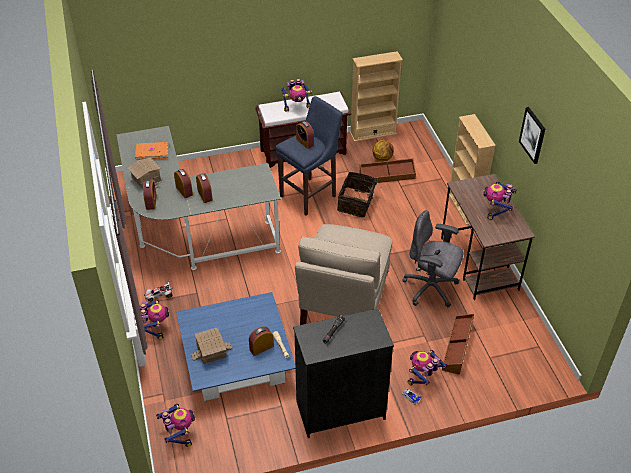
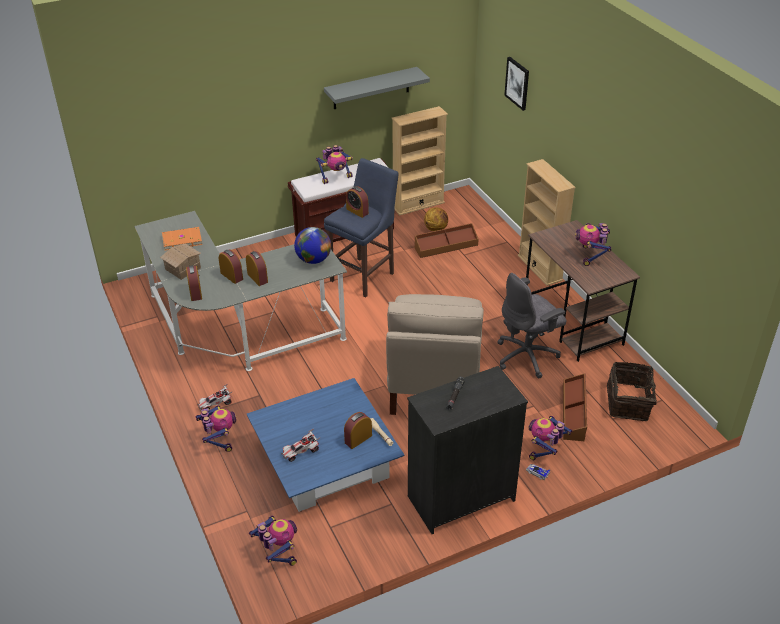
camera: 10 degrees left, 5 degrees down
toy house [191,328,232,364] -> toy car [281,428,320,462]
basket [337,172,384,217] -> basket moved to [607,362,662,421]
grey office chair [402,210,464,307] -> grey office chair turned 45 degrees counterclockwise [497,273,566,378]
picture [519,107,545,164] -> picture moved to [504,57,529,111]
none -> globe [294,227,331,264]
none -> grey shelf [324,67,430,109]

